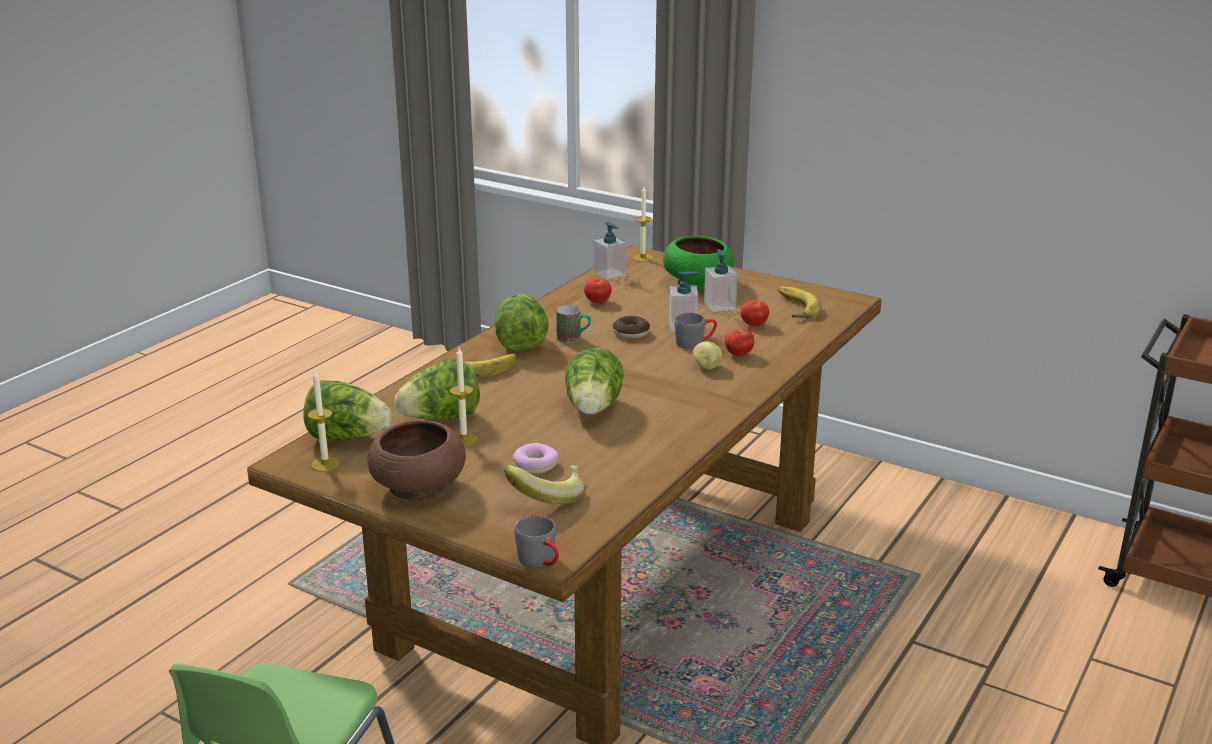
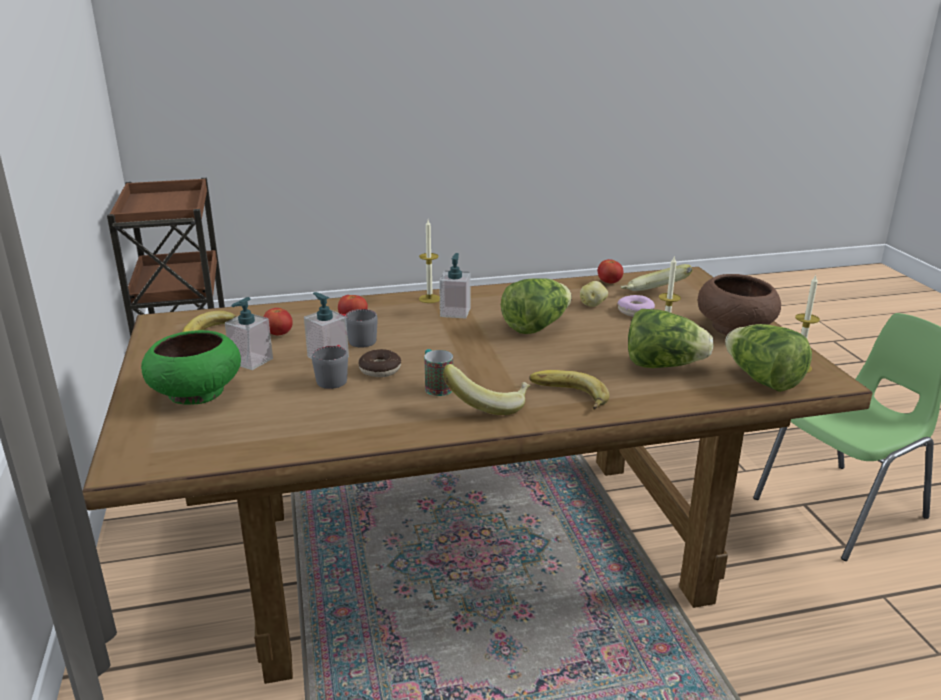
camera: 135 degrees left, 0 degrees up
lettuce [495,294,549,352] -> banana [443,364,531,415]
grey mug [514,515,559,567] -> grey mug moved to [312,345,348,389]
tomato [584,278,612,303] -> tomato moved to [597,259,623,283]
soap dispenser [593,222,627,280] -> soap dispenser moved to [439,253,470,319]
candle [633,187,653,262] -> candle moved to [419,220,440,303]
potato [693,342,723,369] -> potato moved to [580,281,608,307]

